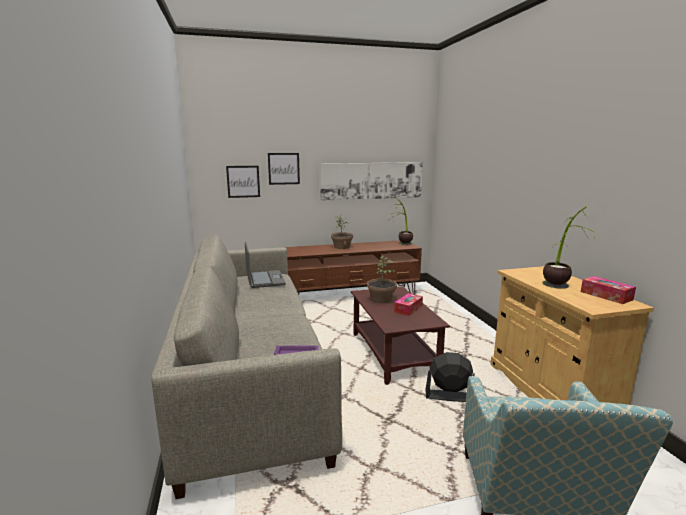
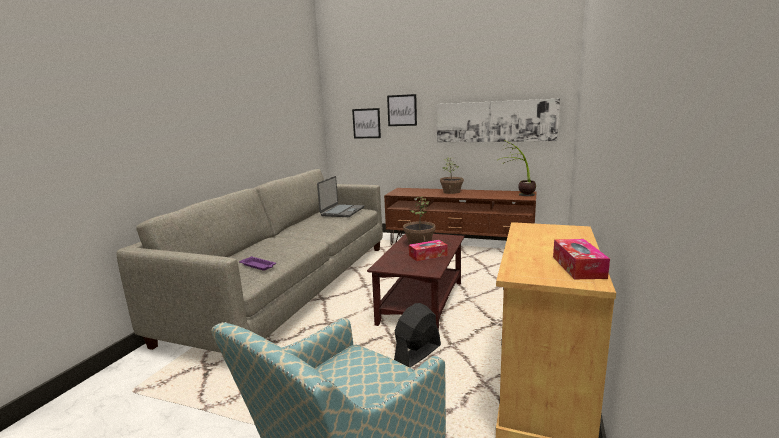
camera: 35 degrees right, 0 degrees up
black fan [425,352,474,402] -> black fan turned 90 degrees counterclockwise [394,303,441,368]
potted plant [542,206,595,289] -> none

